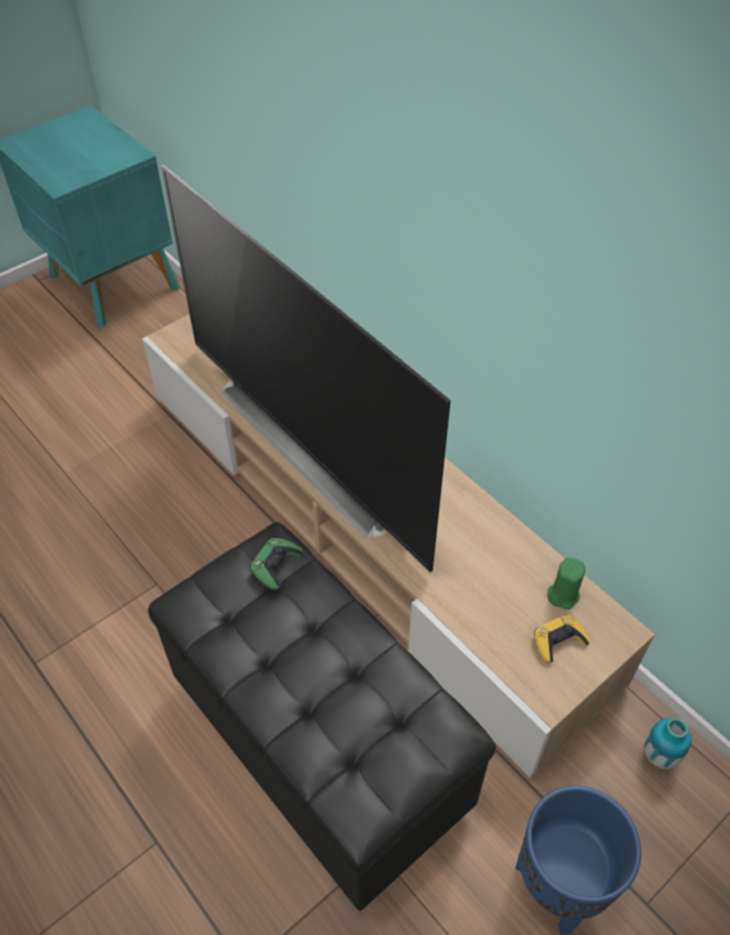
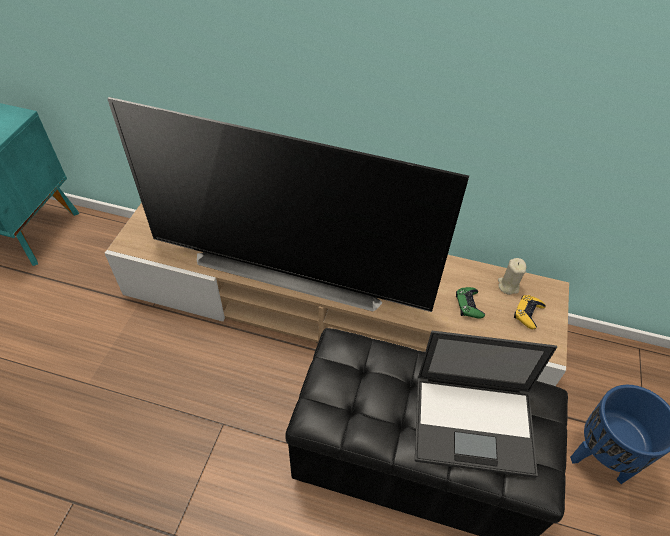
camera: 35 degrees left, 0 degrees up
green game controller [250,538,303,590] -> green game controller moved to [456,287,485,319]
green candle [547,557,585,610] -> beige candle [498,258,527,295]
vase [644,718,691,770] -> none
none -> laptop [415,331,557,478]

